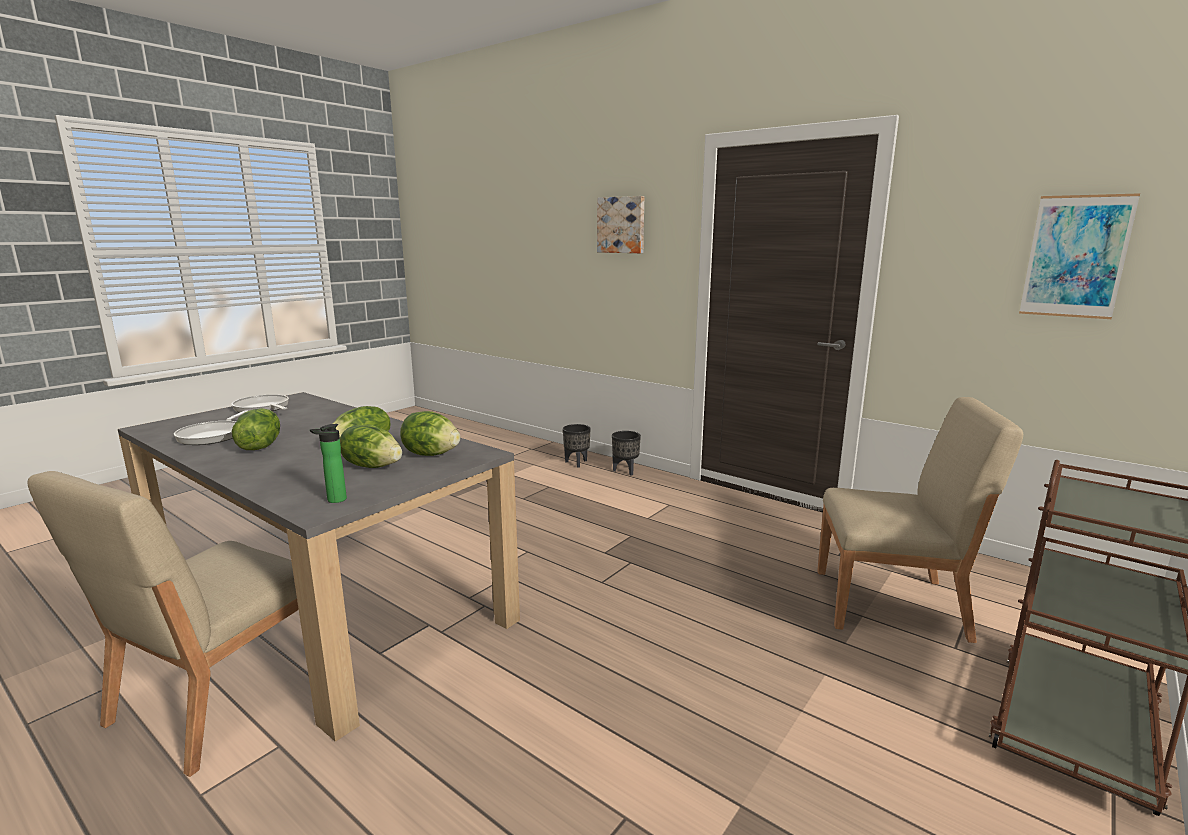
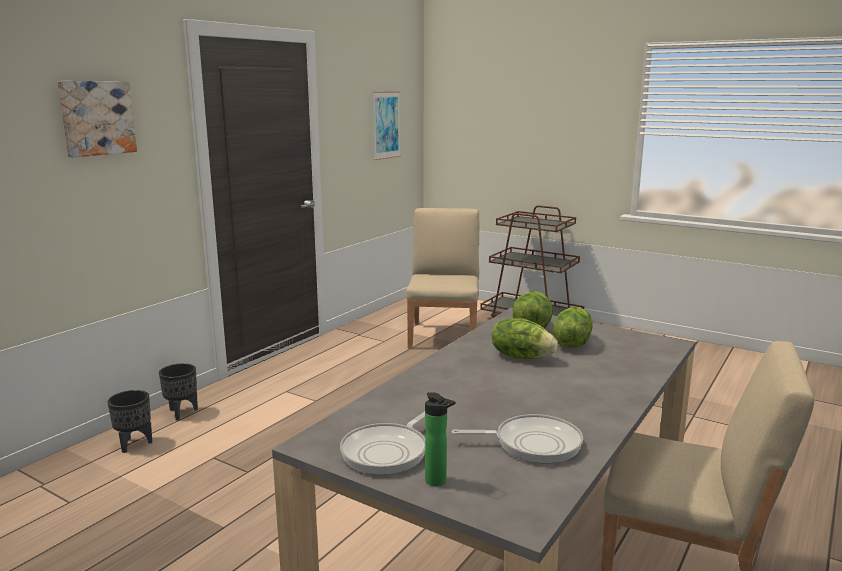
camera: 95 degrees left, 0 degrees up
lettuce [231,408,280,450] -> none
bottle [310,424,347,503] -> bottle moved to [425,392,455,486]

